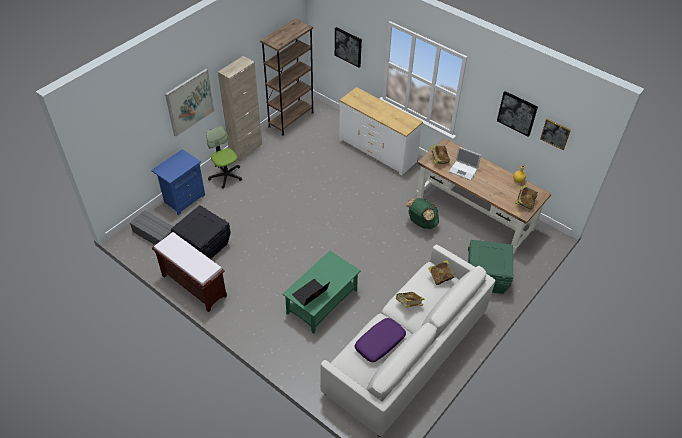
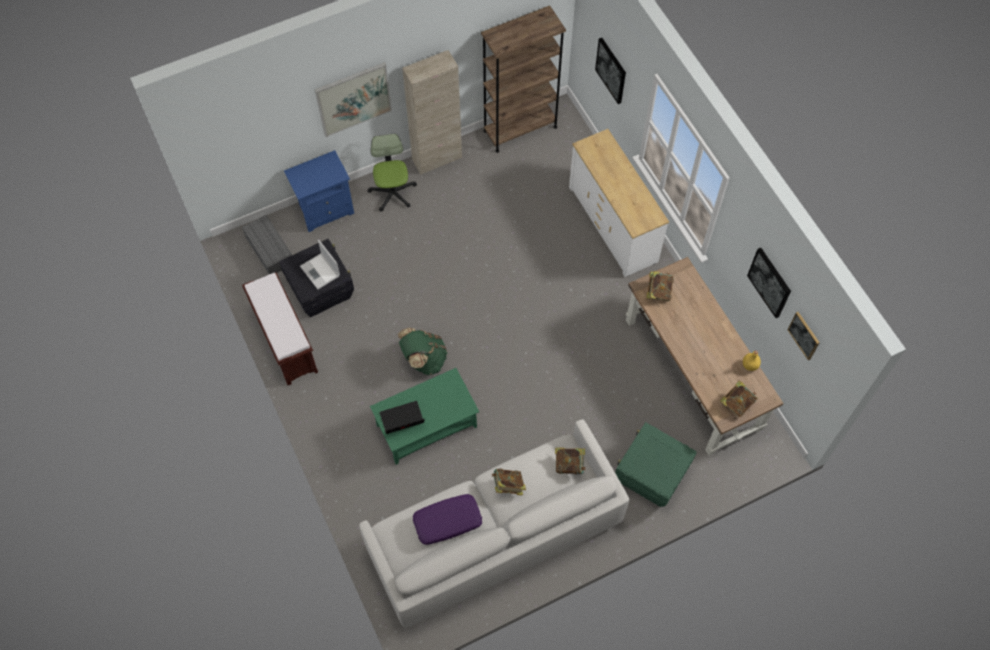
camera: 25 degrees right, 15 degrees up
green backpack [405,198,439,229] -> green backpack moved to [398,327,447,375]
laptop [449,147,481,180] -> laptop moved to [300,240,340,289]

